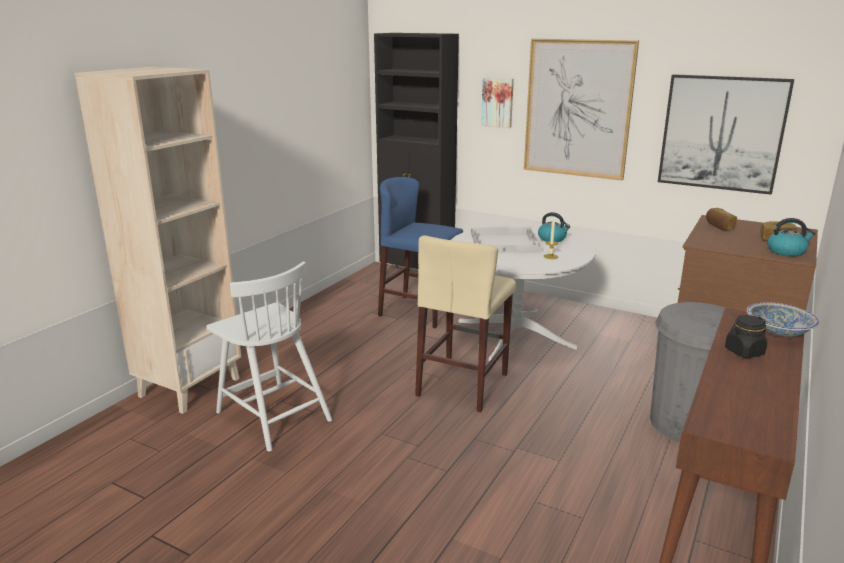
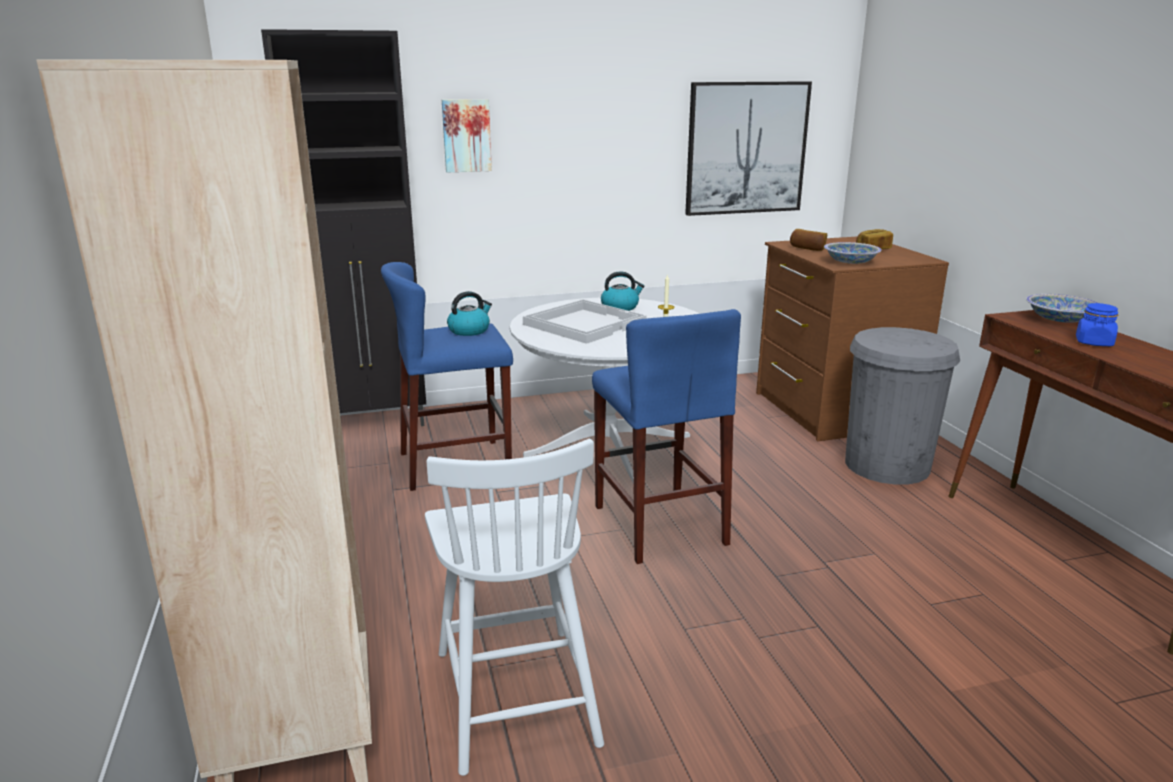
camera: 45 degrees left, 0 degrees up
white chair [206,262,332,452] -> white chair turned 75 degrees clockwise [425,439,604,776]
beige stool [415,235,516,412] -> blue stool [592,309,741,564]
picture [524,39,639,181] -> none
black jar [725,315,767,358] -> blue jar [1076,303,1118,346]
kettle [767,218,816,256] -> kettle moved to [447,291,492,336]
none -> bowl [824,242,882,264]

